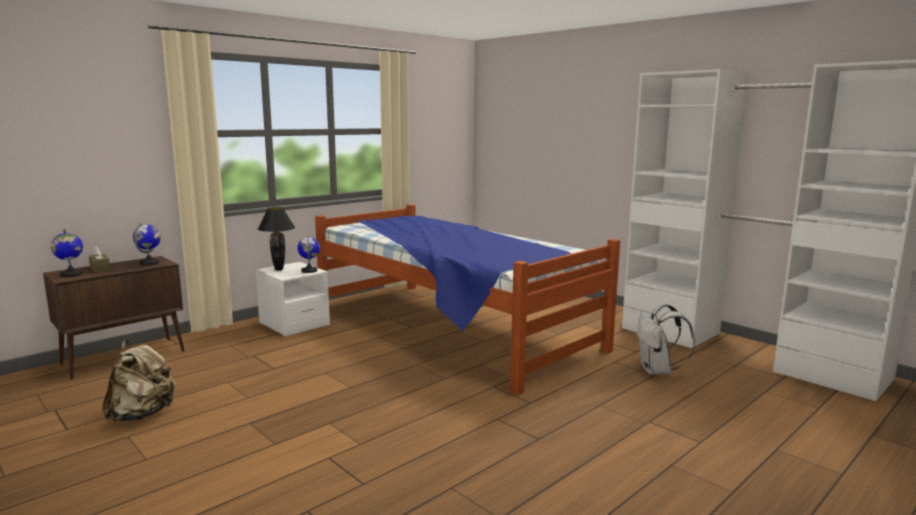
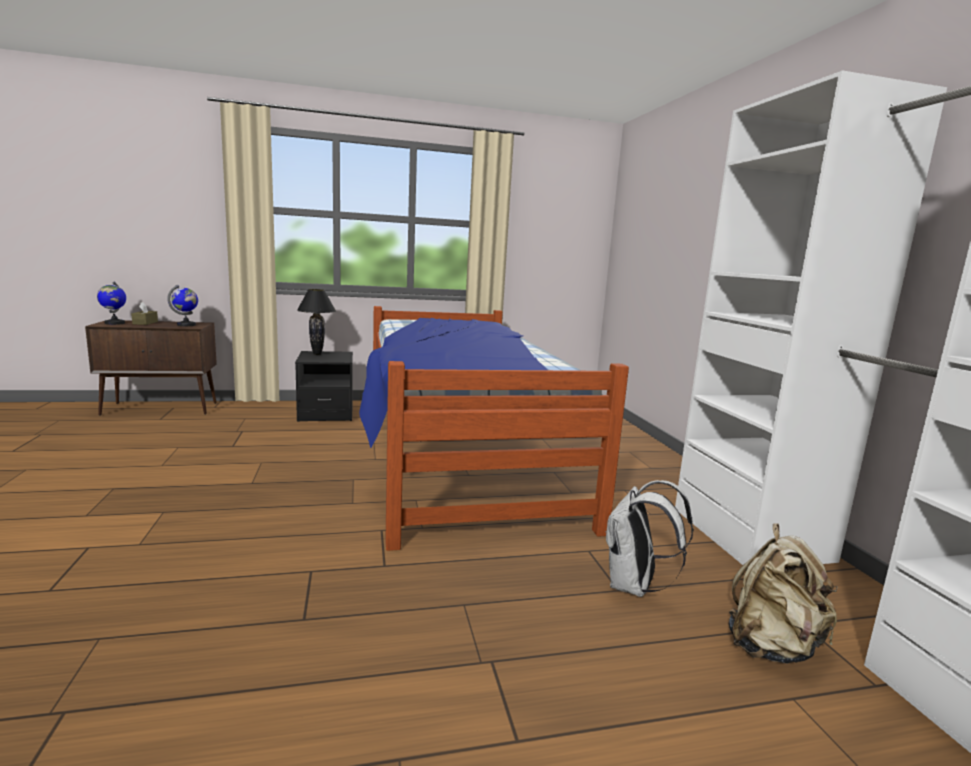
camera: 30 degrees right, 0 degrees up
beige backpack [102,340,176,421] -> beige backpack moved to [729,523,838,663]
white nightstand [255,262,330,337] -> black nightstand [295,351,353,422]
globe [297,235,320,273] -> none

